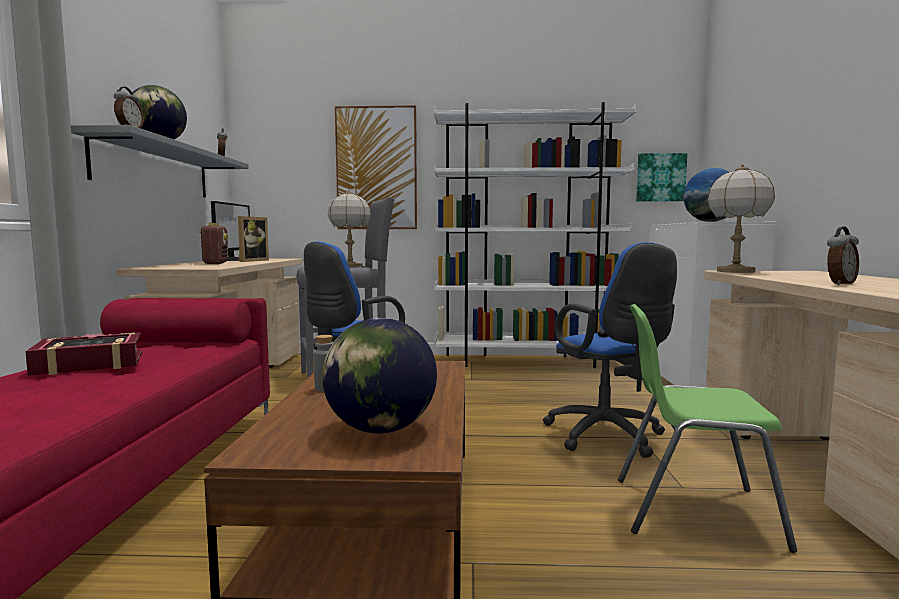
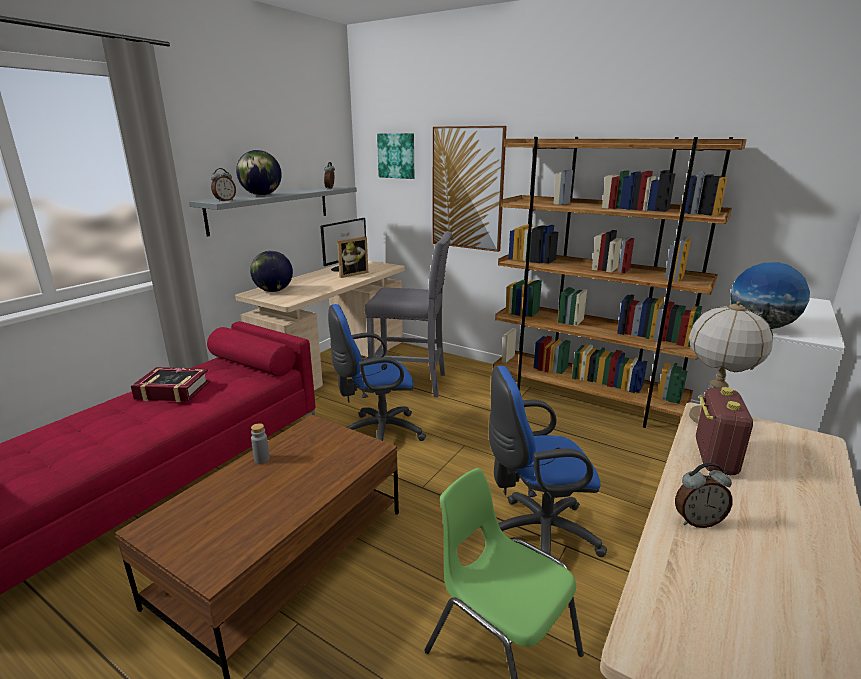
camera: 30 degrees right, 15 degrees up
radio [199,223,228,264] -> radio moved to [696,387,753,475]
globe [322,318,437,434] -> globe moved to [250,251,293,292]
table lamp [328,189,371,267] -> none
white bookcase [434,102,637,368] -> brown bookcase [493,137,747,428]
blue office chair [543,242,677,458] -> blue office chair turned 75 degrees clockwise [489,366,607,557]
picture [636,153,687,201] -> picture moved to [377,133,414,179]

